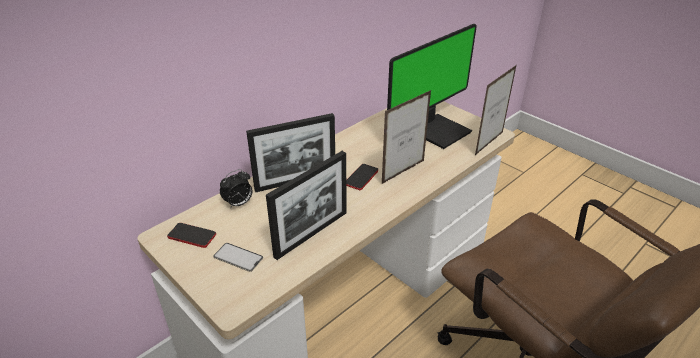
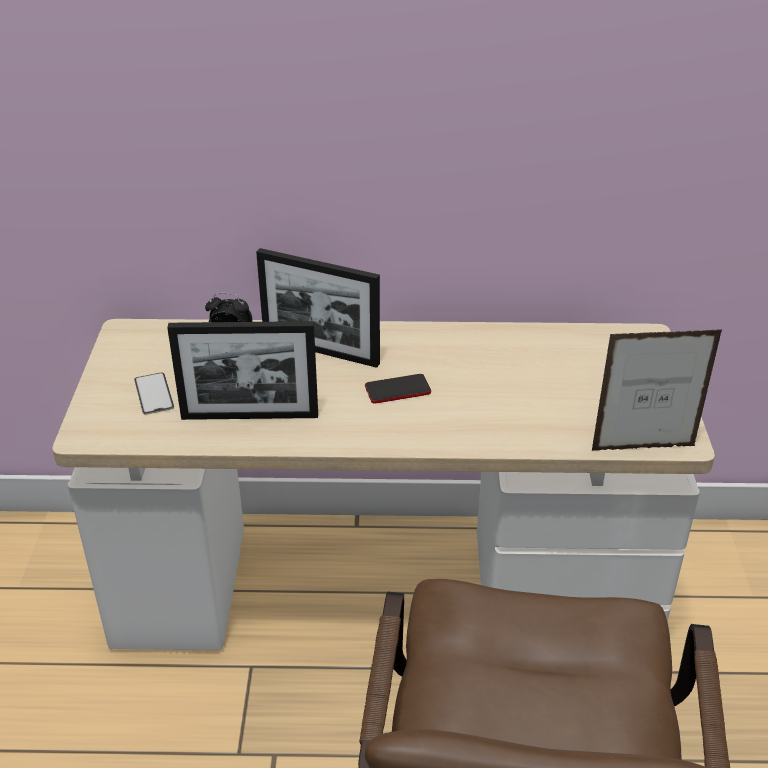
camera: 45 degrees right, 0 degrees up
phone [167,223,216,248] -> none
picture frame [382,90,431,184] -> none
monitor [387,24,477,149] -> none

